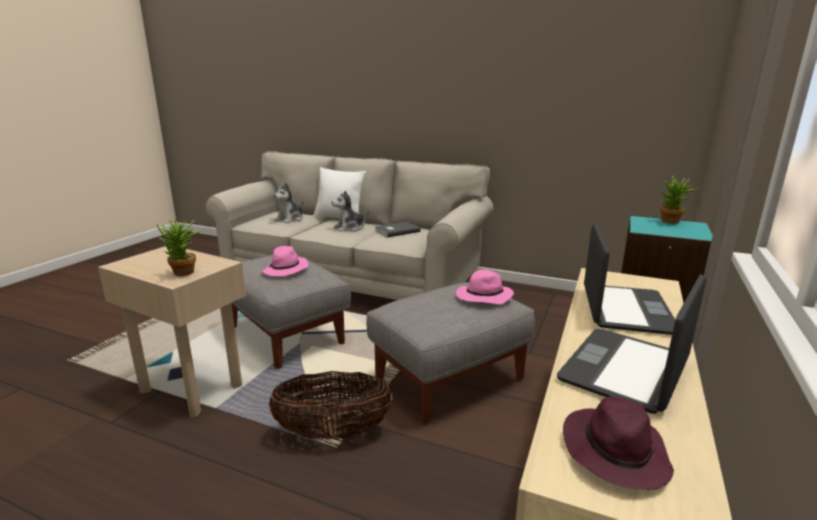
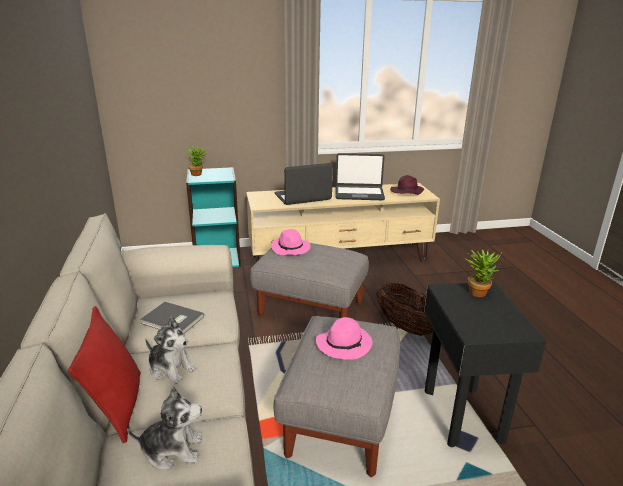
camera: 125 degrees left, 5 degrees up
beige side table [98,246,246,417] -> black side table [424,282,546,447]
white pillow [313,167,366,219] -> red pillow [68,306,141,443]

